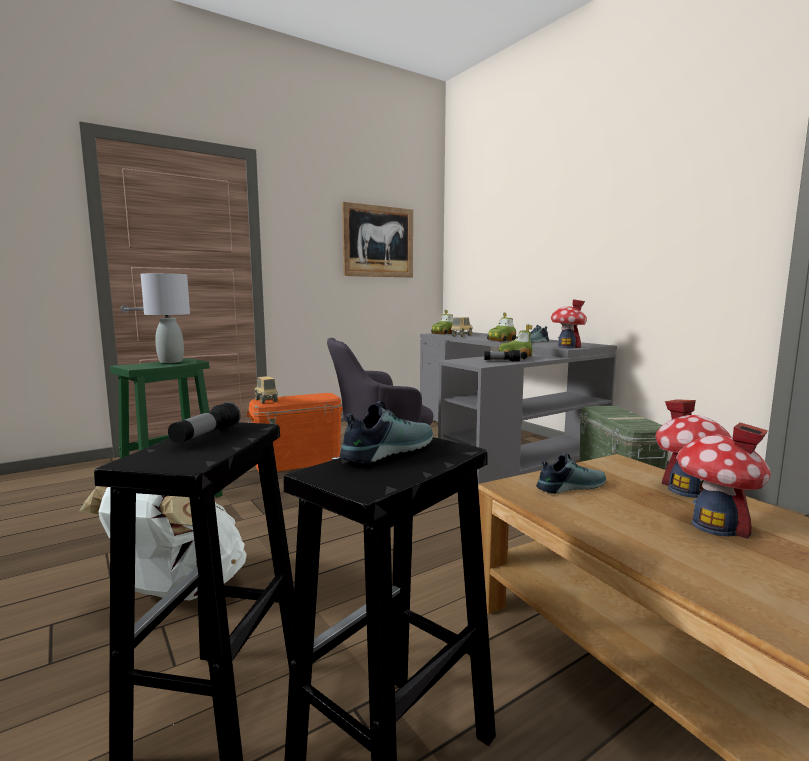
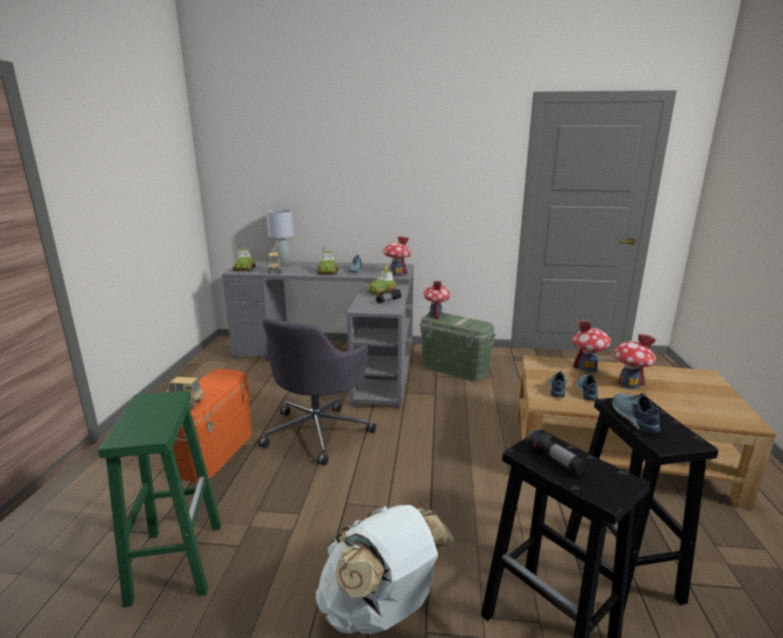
camera: 50 degrees left, 10 degrees up
grey table lamp [141,273,190,363] -> grey table lamp moved to [266,210,294,265]
picture [342,202,413,277] -> none
none -> toy house [423,281,450,319]
none -> shoe [576,374,598,401]

